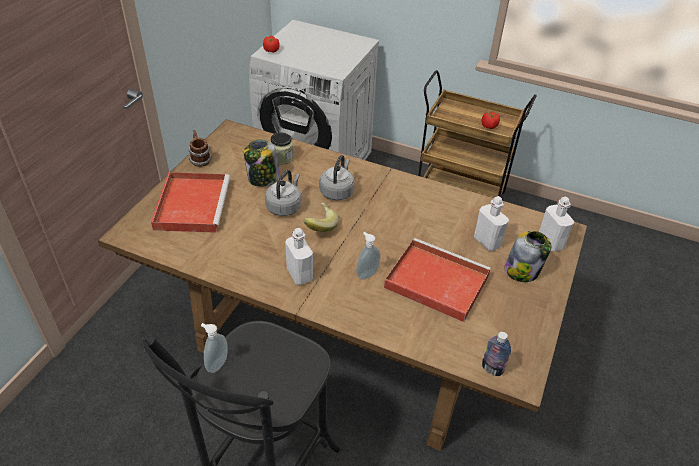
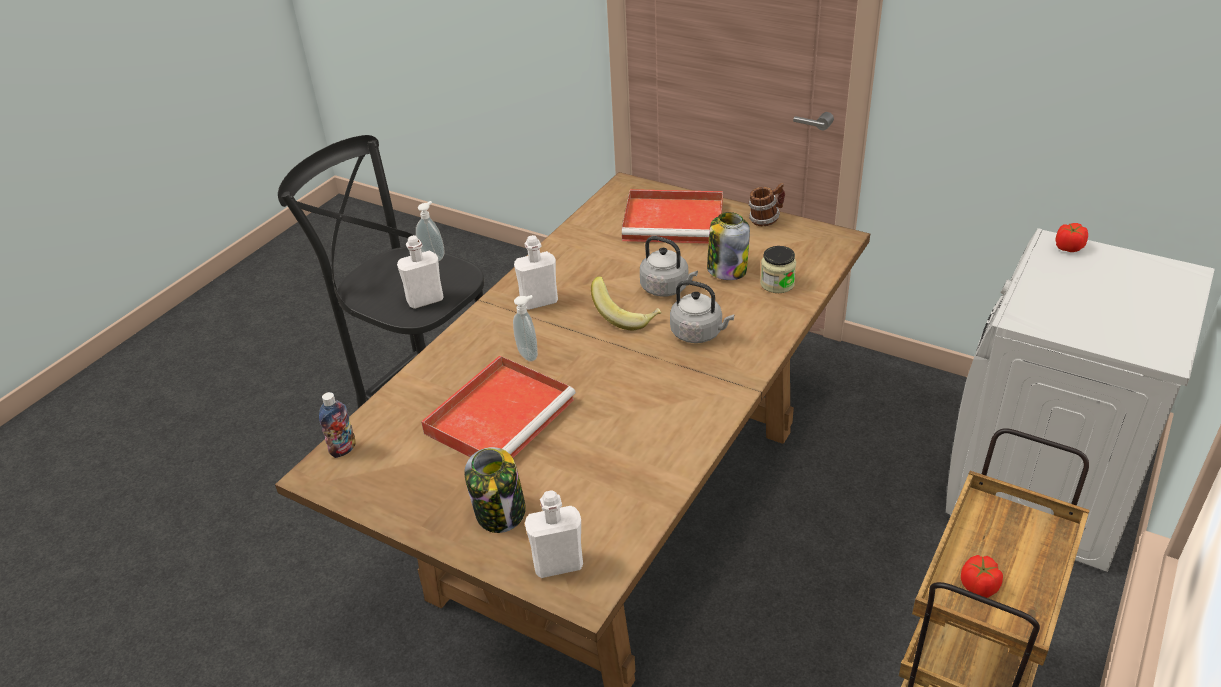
camera: 100 degrees right, 5 degrees down
white bottle [474,196,509,251] -> white bottle moved to [397,235,444,309]

